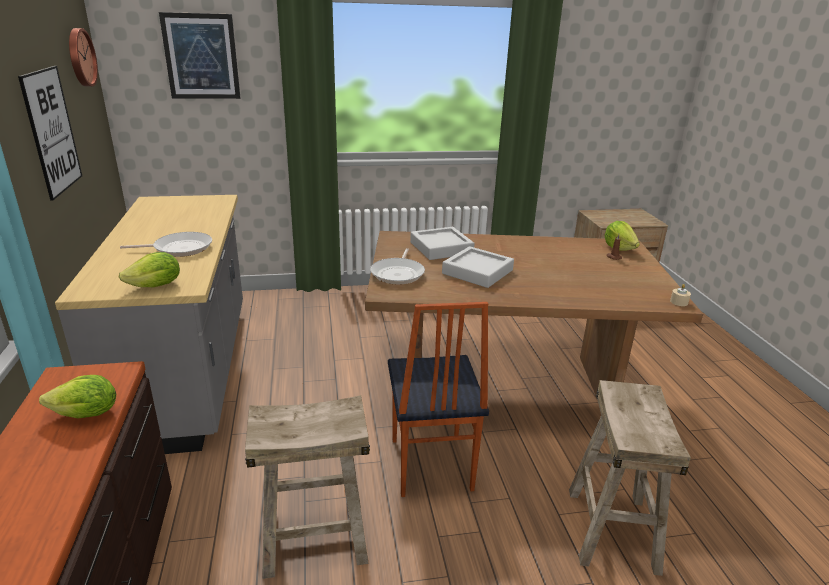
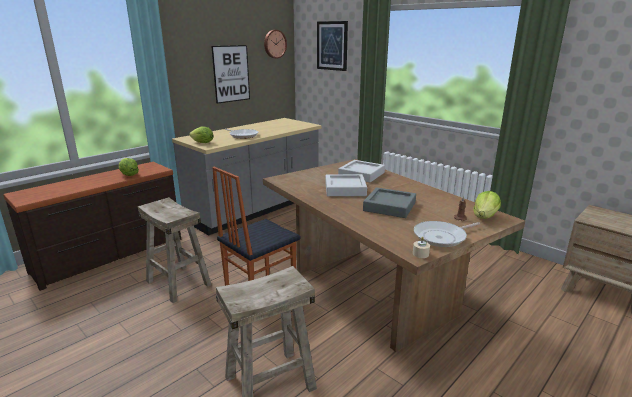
camera: 55 degrees right, 5 degrees down
frying pan [370,248,425,285] -> frying pan moved to [414,221,480,247]
none -> grey tray [363,187,416,218]

